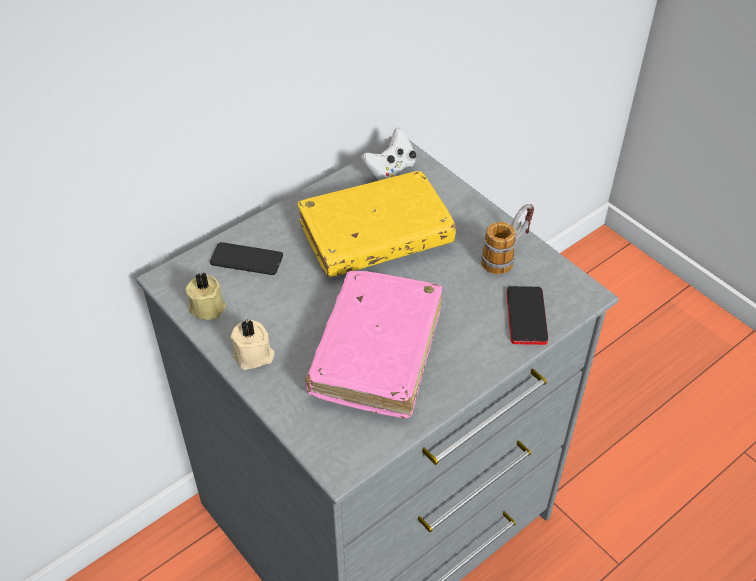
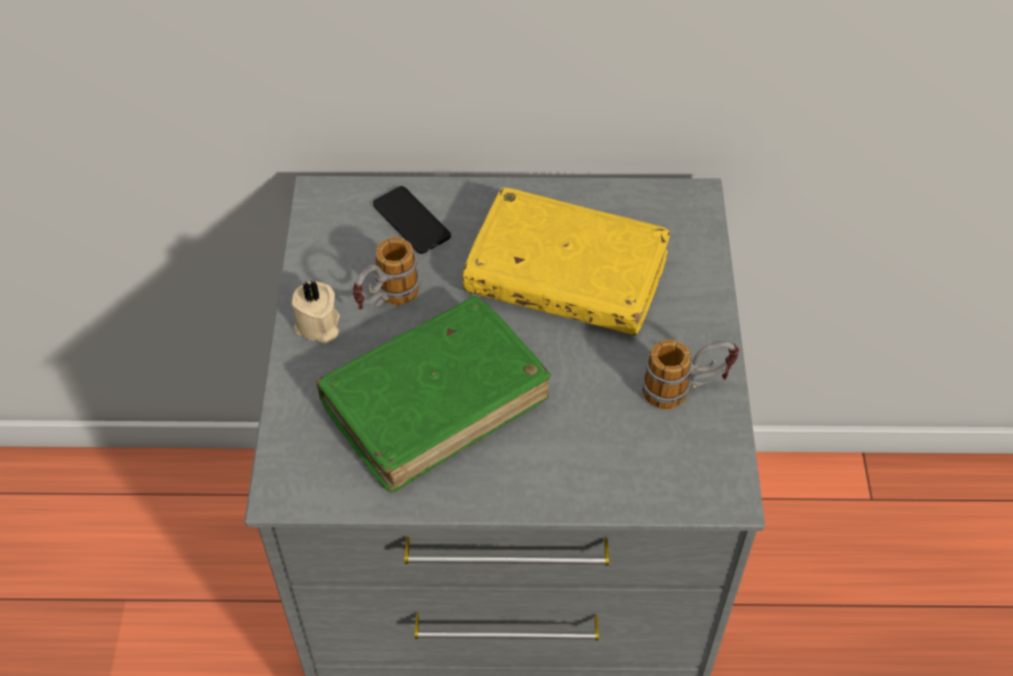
camera: 40 degrees right, 5 degrees up
beige candle [185,272,226,320] -> none
pink book [305,271,442,419] -> green book [315,296,551,492]
white game controller [361,127,416,180] -> none
phone [507,286,548,345] -> none
none -> mug [353,237,420,310]

